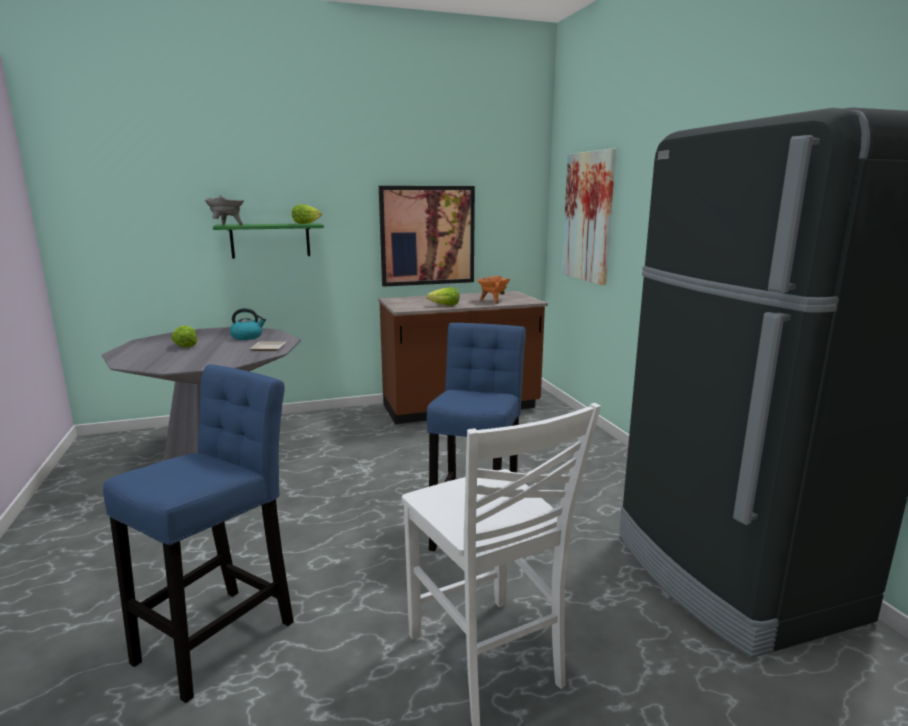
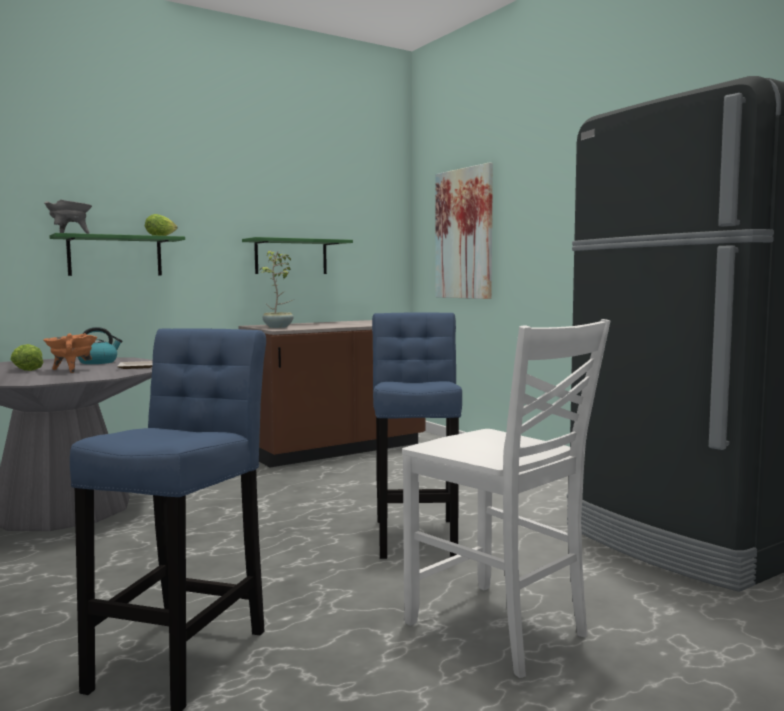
camera: 15 degrees left, 10 degrees down
picture [379,186,475,287] -> green shelf [242,237,353,274]
lettuce [426,287,459,306] -> none
orange cooking pot [477,276,511,304] -> orange cooking pot moved to [43,333,98,373]
none -> potted plant [260,251,295,328]

